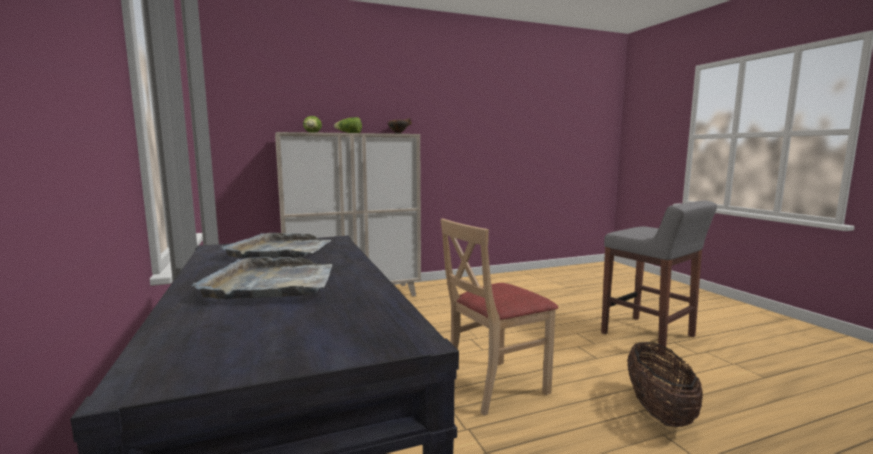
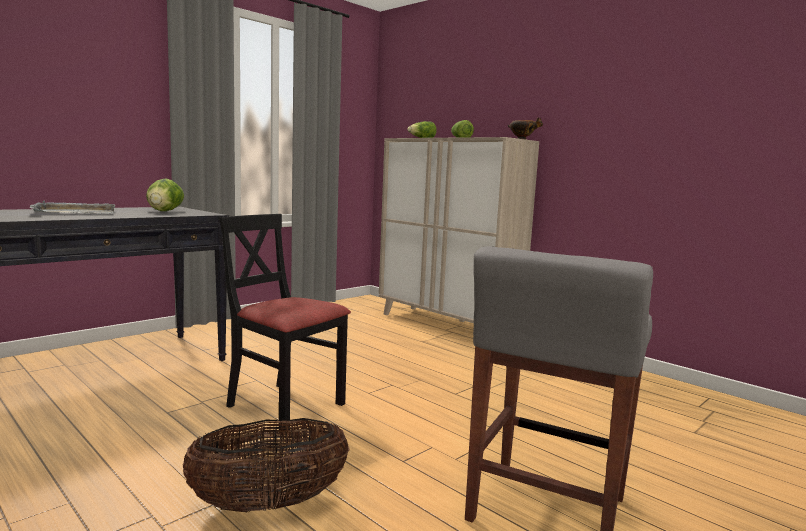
camera: 65 degrees right, 0 degrees up
grey tray [221,233,331,258] -> lettuce [146,179,184,211]
beige chair [440,218,558,416] -> black chair [219,214,351,433]

